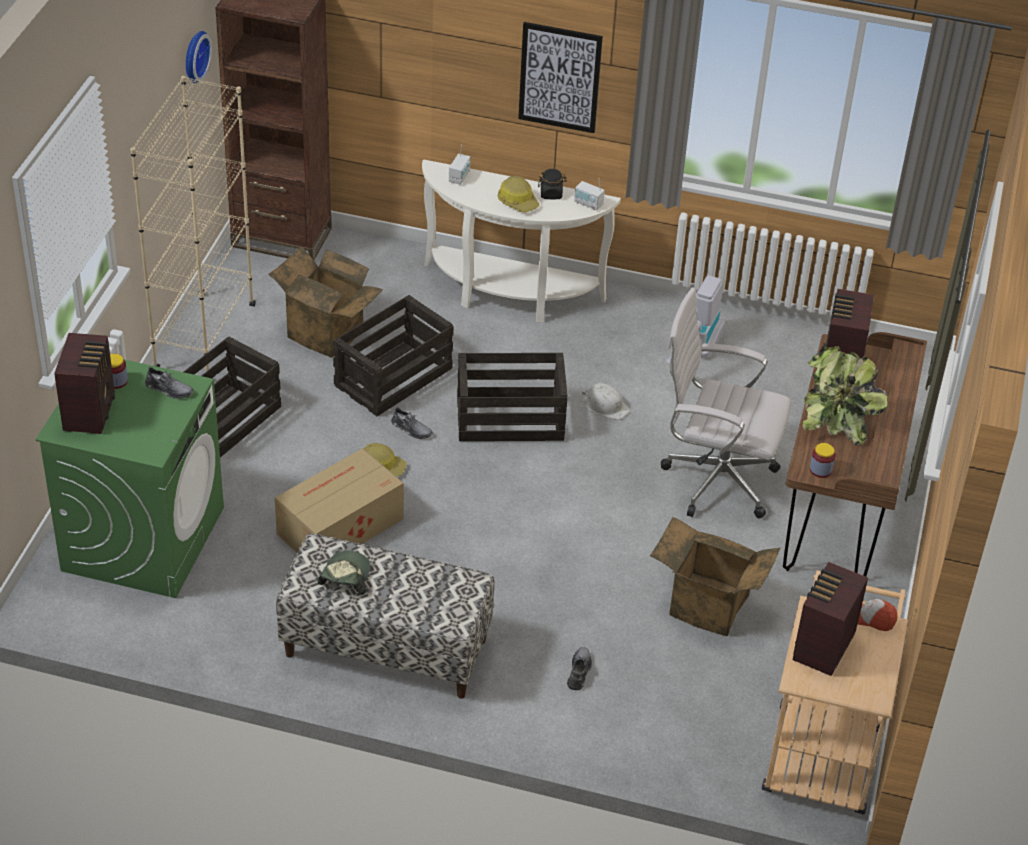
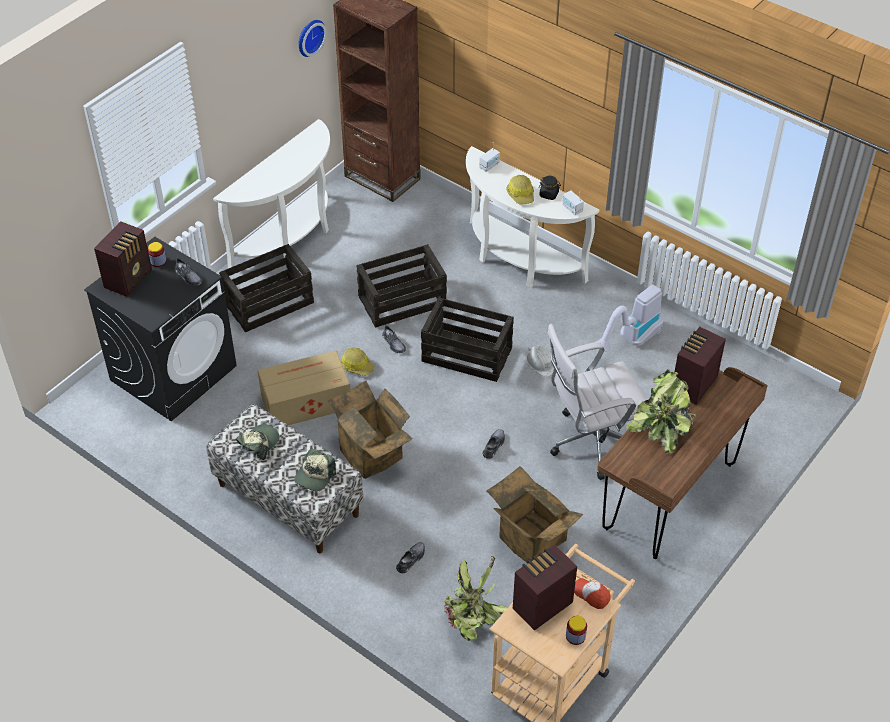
camera: 25 degrees right, 5 degrees up
green washing machine [35,360,224,598] -> black washing machine [84,237,237,421]
beige bookcase [130,76,256,372] -> white console table [213,119,330,268]
cardboard box [268,246,383,357] -> cardboard box moved to [328,381,413,479]
picture [518,22,603,133] -> none
white office chair [661,288,791,519] -> white office chair turned 60 degrees counterclockwise [547,324,647,480]
jar [810,443,835,478] -> jar moved to [566,616,587,645]
none -> cap [294,449,336,491]
none -> potted plant [444,556,508,641]
none -> grey shoe [482,429,505,459]

